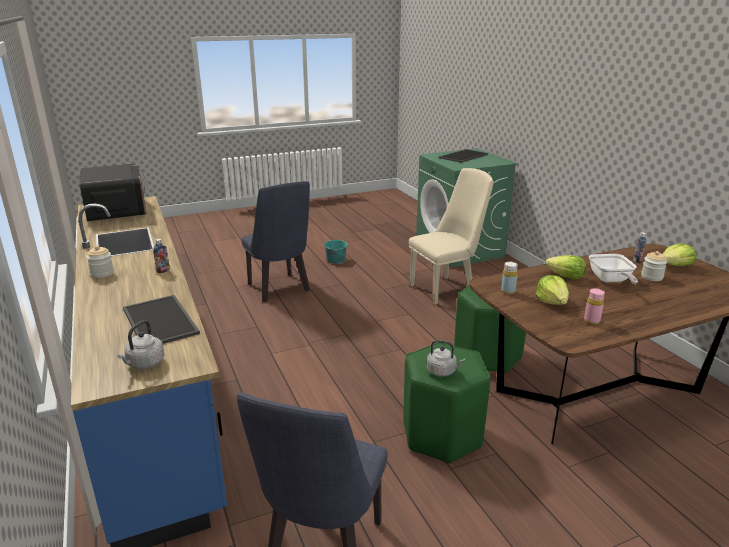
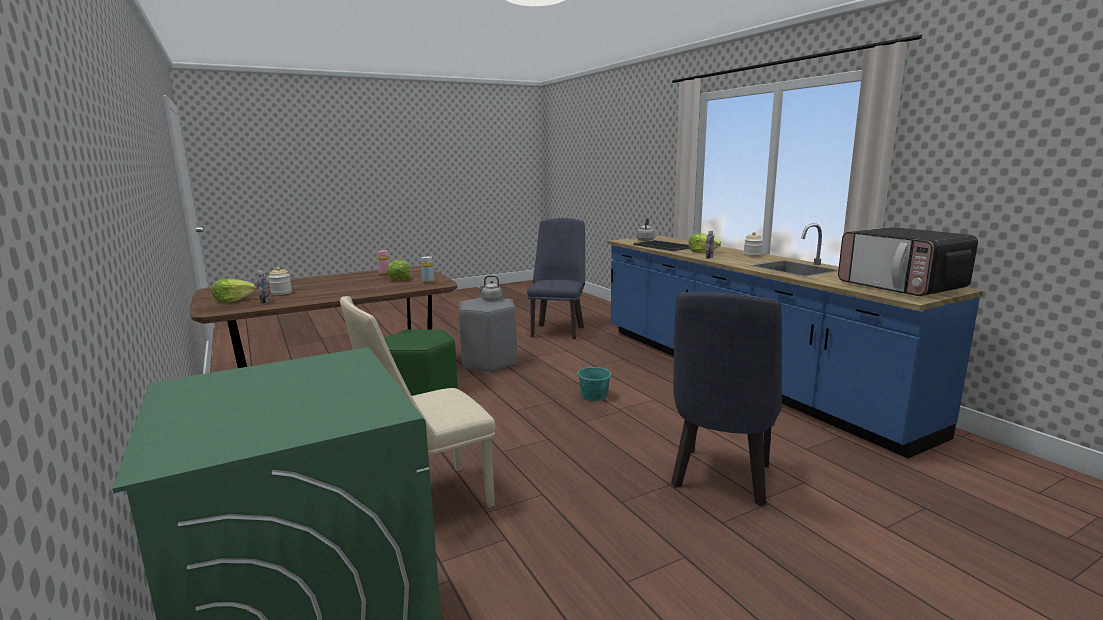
camera: 175 degrees right, 10 degrees down
blue chair [241,181,310,302] -> blue chair turned 120 degrees counterclockwise [671,292,782,506]
turquoise bucket [324,233,348,264] -> turquoise bucket moved to [578,356,611,401]
green stool [403,342,490,464] -> grey stool [459,297,517,373]
tray [439,149,488,163] -> none
lettuce [545,255,586,280] -> lettuce moved to [689,233,721,253]
frying pan [589,254,638,284] -> none

